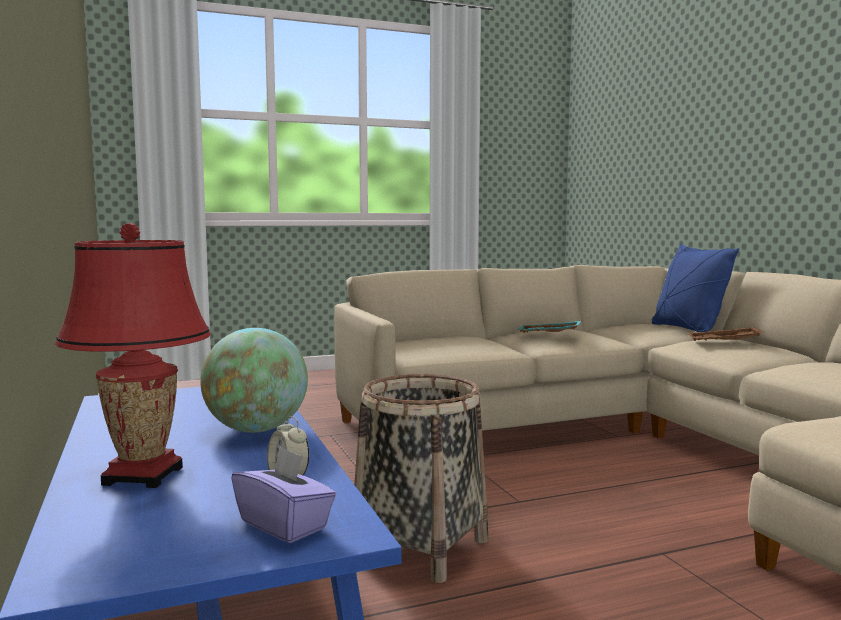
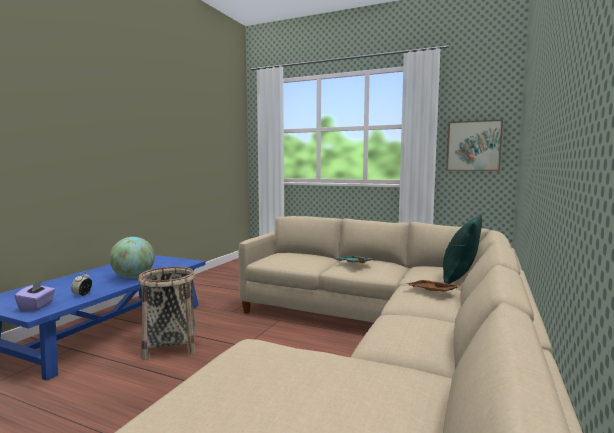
camera: 45 degrees right, 0 degrees up
red table lamp [55,223,211,488] -> none
blue pillow [652,244,739,332] -> green pillow [443,214,482,284]
none -> picture [446,120,503,171]

